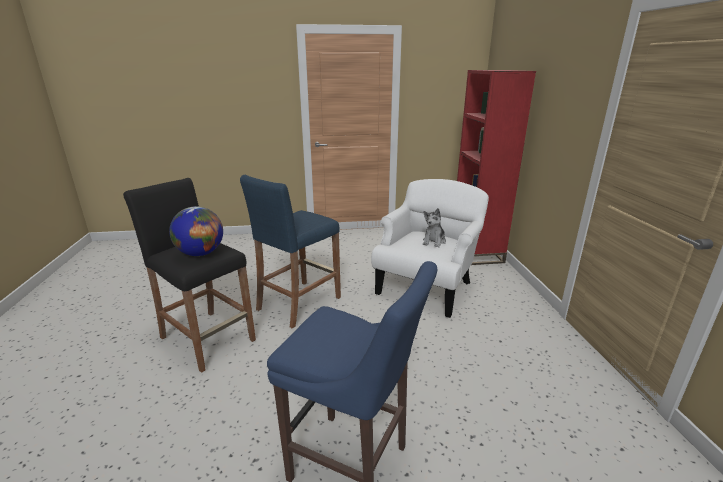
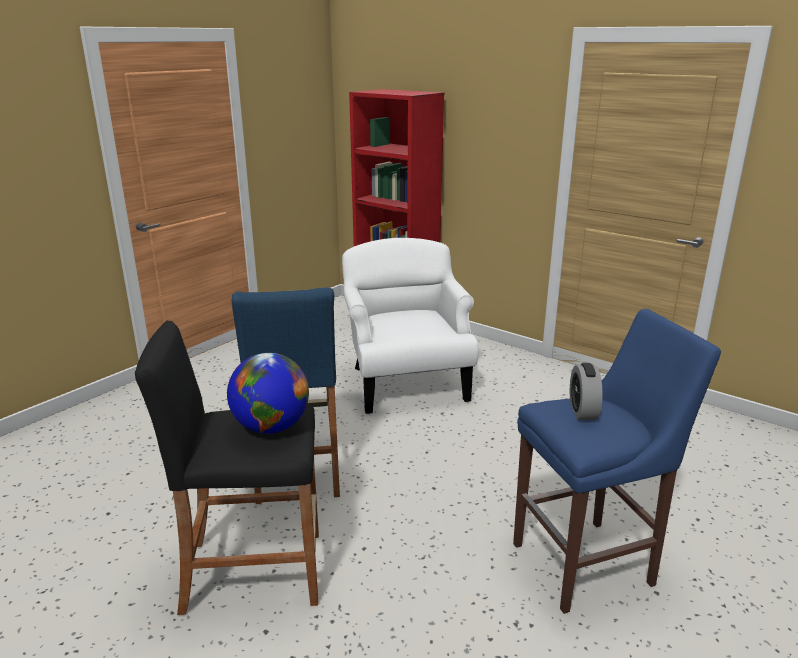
camera: 45 degrees left, 0 degrees up
plush toy [423,208,446,248] -> none
none -> alarm clock [570,363,603,420]

